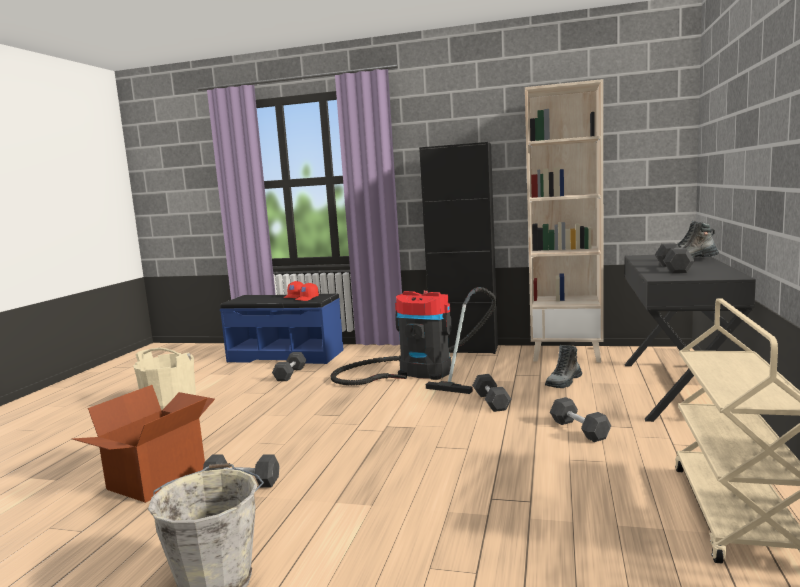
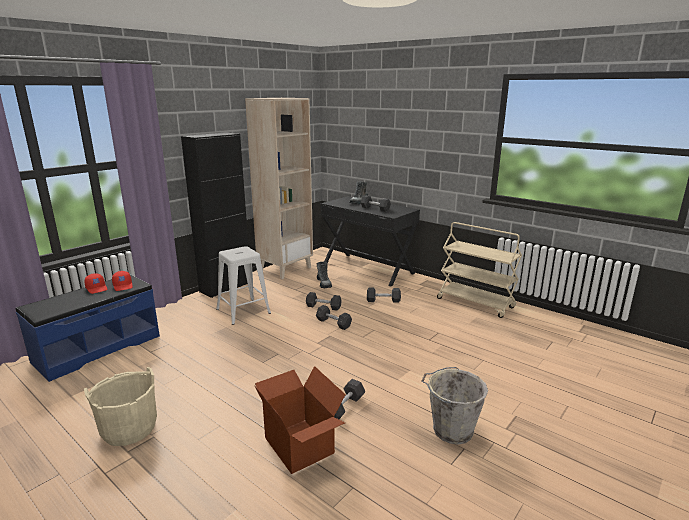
camera: 65 degrees left, 10 degrees up
grey dumbbell [272,352,307,381] -> grey dumbbell moved to [316,305,352,330]
vacuum cleaner [331,287,497,394] -> white stool [216,246,271,325]

